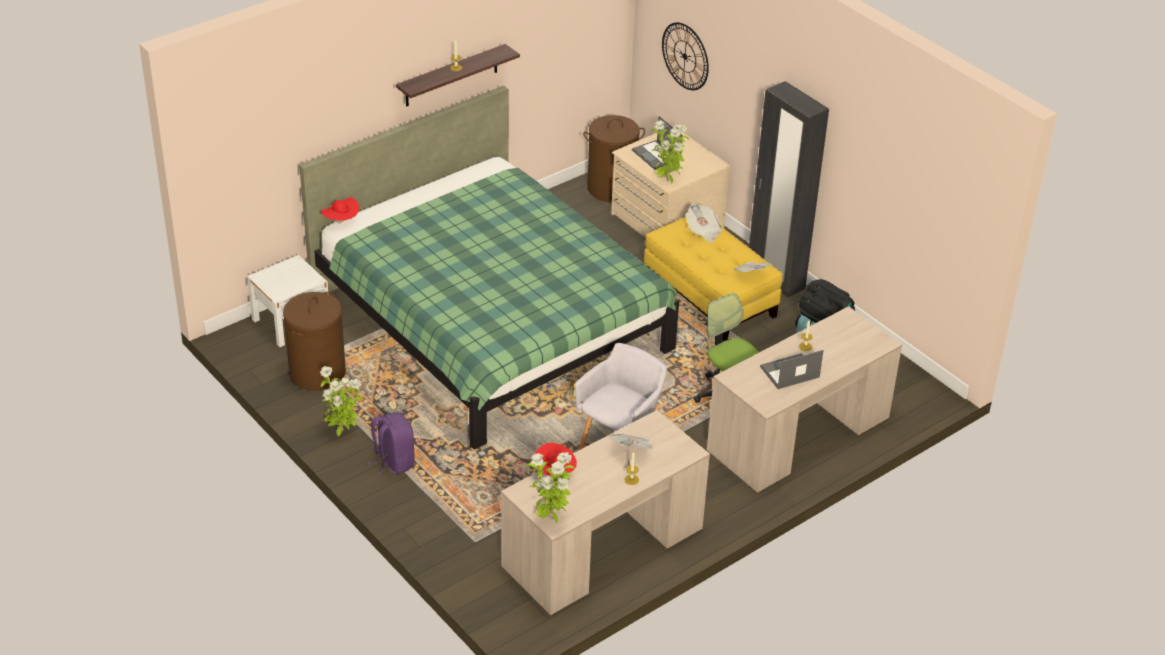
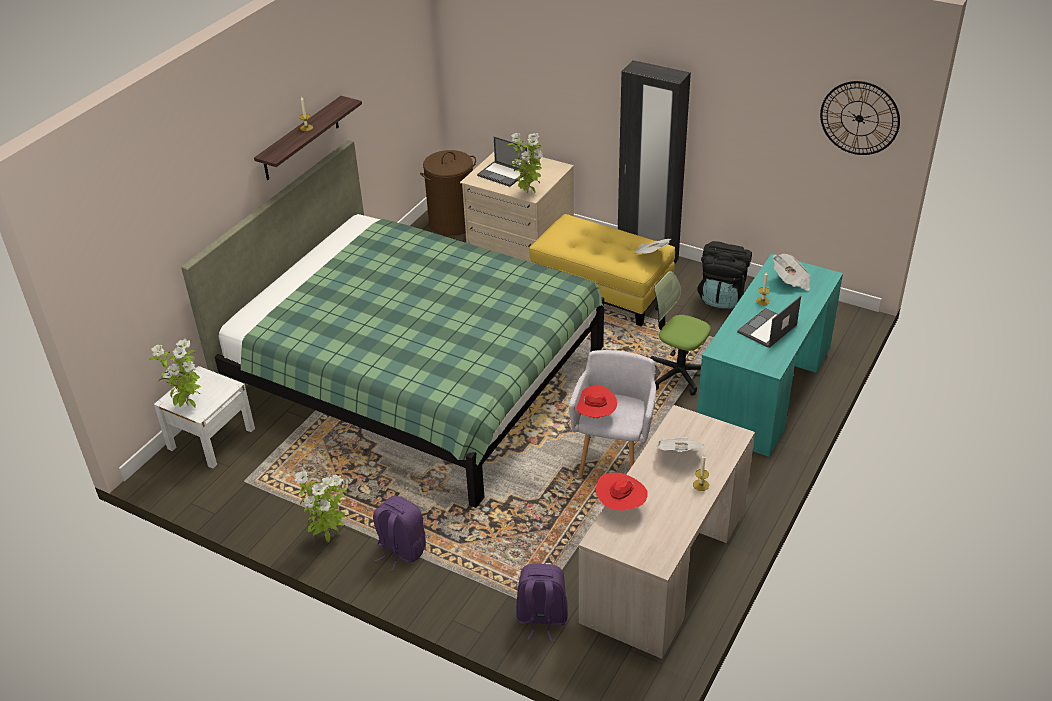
camera: 20 degrees left, 0 degrees up
brown laundry basket [283,292,346,391] -> none
red hat [321,197,360,224] -> red hat moved to [576,385,617,419]
potted plant [526,452,575,524] -> potted plant moved to [149,339,201,408]
wall clock [662,22,709,90] -> wall clock moved to [820,81,900,155]
newspaper [685,204,723,243] -> newspaper moved to [773,254,811,291]
beige desk [707,306,902,493] -> turquoise desk [697,254,843,457]
none -> purple backpack [516,564,568,641]

